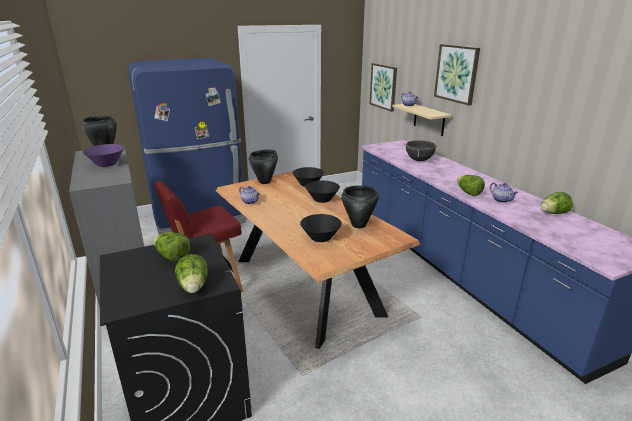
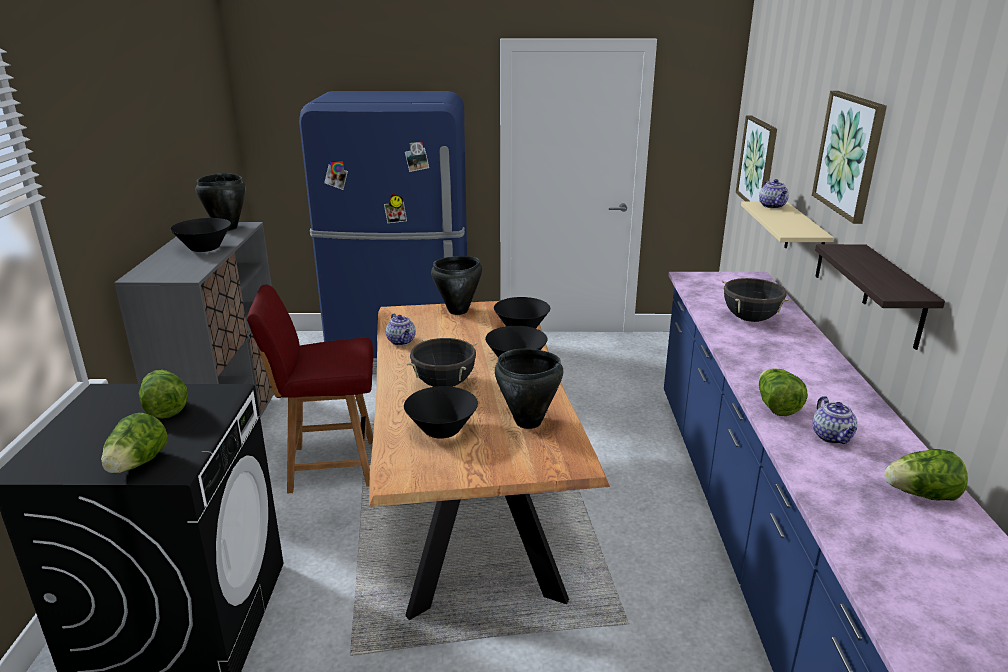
camera: 25 degrees right, 0 degrees up
purple bowl [83,144,124,167] -> black bowl [170,218,231,252]
none -> black cooking pot [407,338,478,387]
none -> shelf [815,244,945,350]

